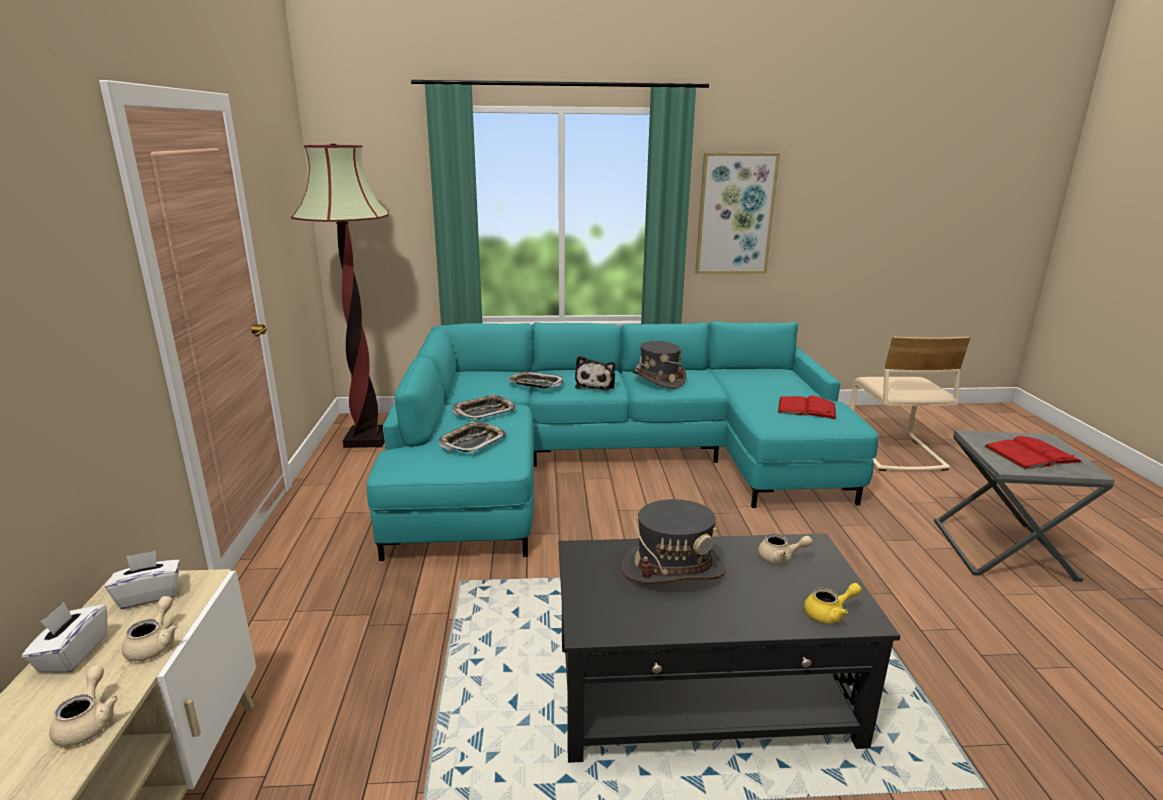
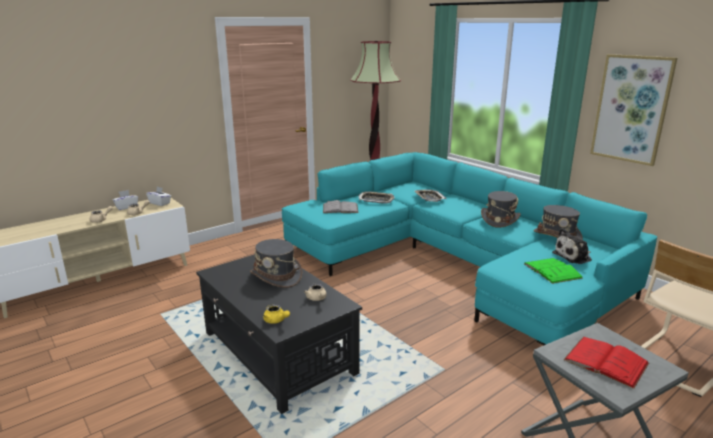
camera: 55 degrees right, 0 degrees up
tray [438,422,506,453] -> grey book [323,200,359,213]
plush toy [575,356,615,391] -> plush toy moved to [552,228,592,264]
red book [778,396,836,419] -> green book [524,258,583,284]
none -> grey hat [534,205,583,240]

